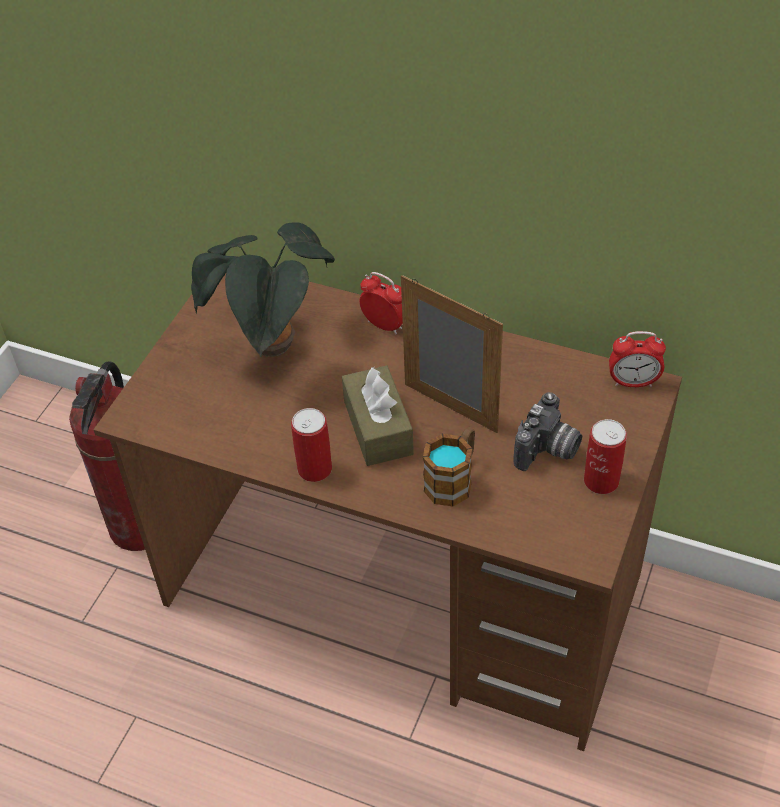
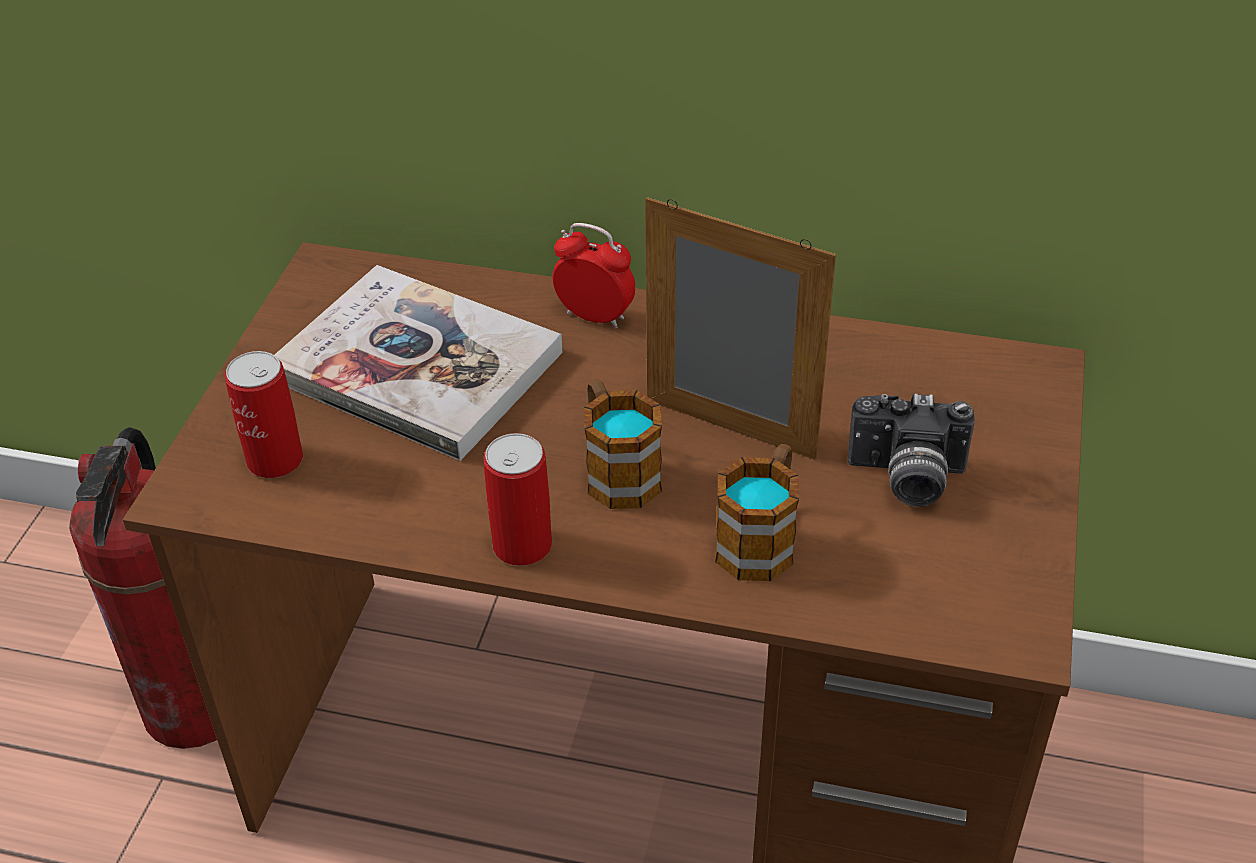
camera: 10 degrees left, 5 degrees down
potted plant [191,223,335,357] -> book [274,265,563,461]
brown tissue box [342,365,414,466] -> mug [584,379,662,509]
camera [513,392,582,471] -> camera turned 75 degrees clockwise [848,394,975,507]
can [584,419,627,494] -> can moved to [225,351,303,478]
alarm clock [609,331,666,387] -> none

